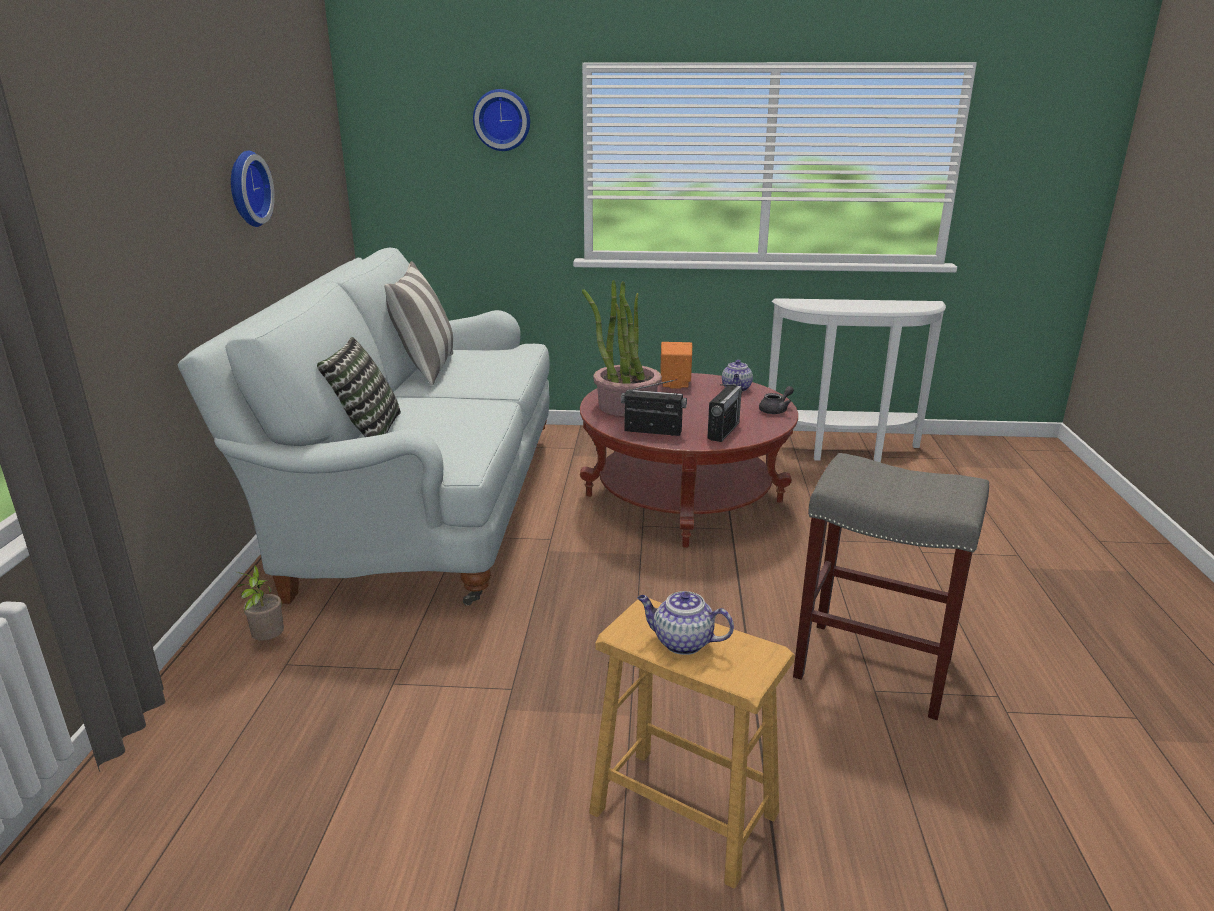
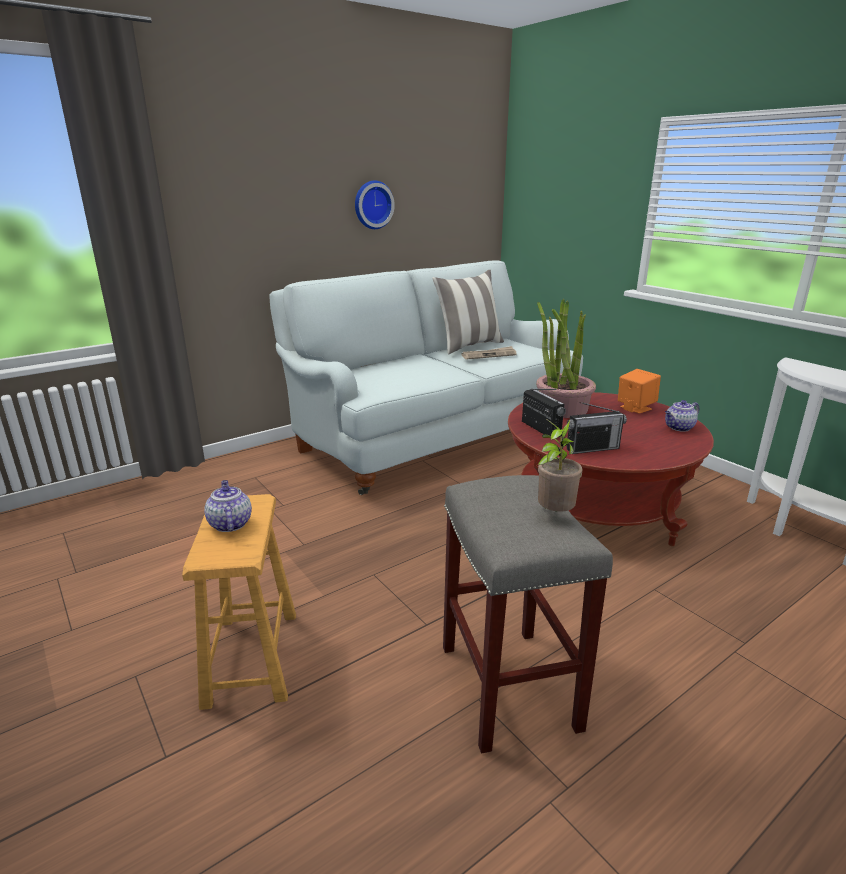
camera: 50 degrees right, 0 degrees up
potted plant [237,565,284,641] -> potted plant moved to [538,419,583,512]
pillow [317,337,401,437] -> none
wall clock [473,89,530,151] -> none
grey teapot [759,386,794,414] -> none
none -> newspaper [461,346,517,360]

